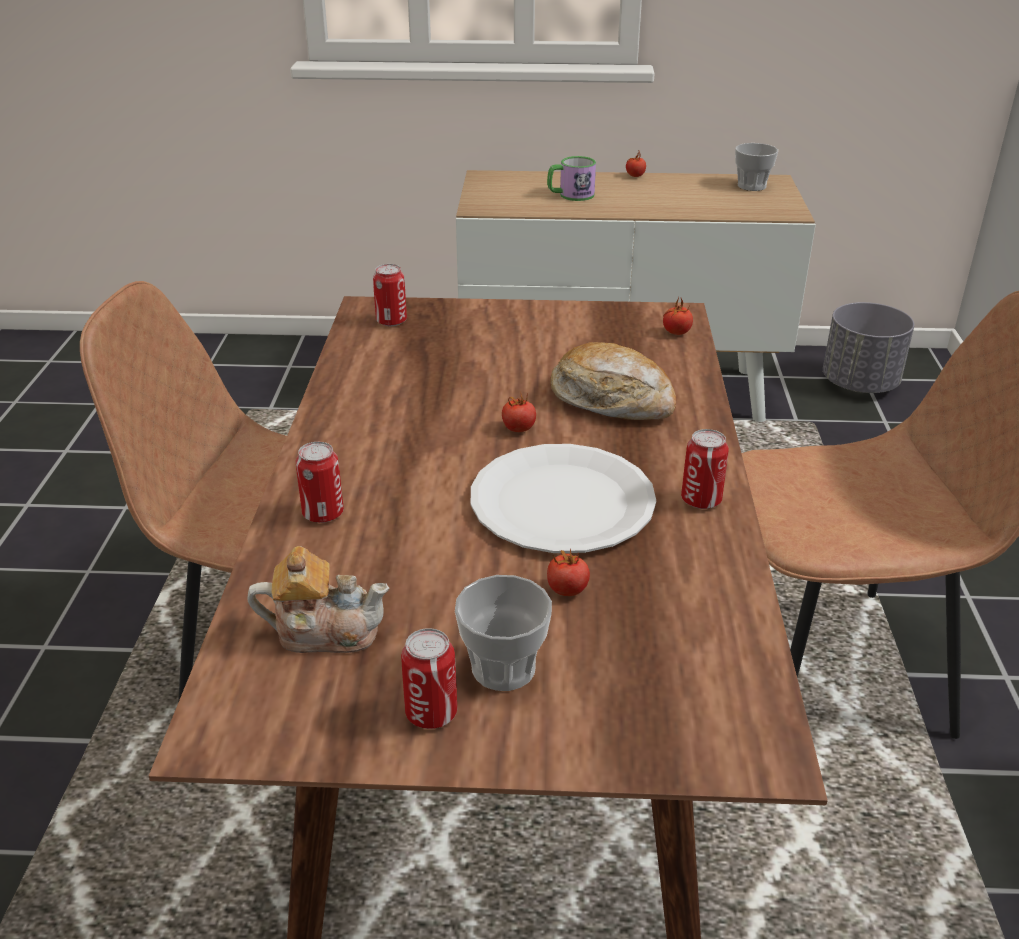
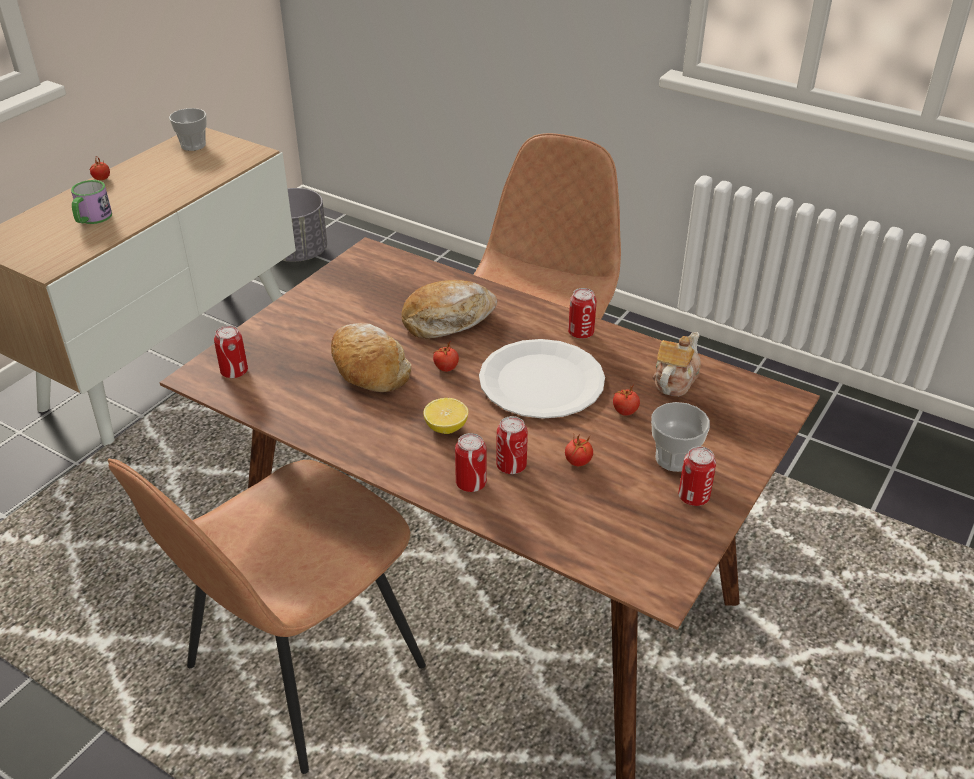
camera: 60 degrees left, 5 degrees up
teapot [247,546,390,653] -> teapot moved to [652,332,701,397]
tomato [663,298,693,335] -> tomato moved to [565,434,593,466]
none -> bread [331,323,411,392]
none -> lemon [423,398,468,434]
none -> can [496,416,528,474]

